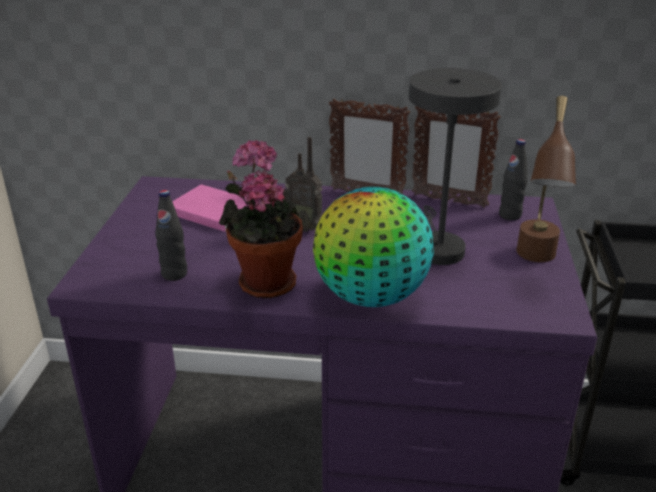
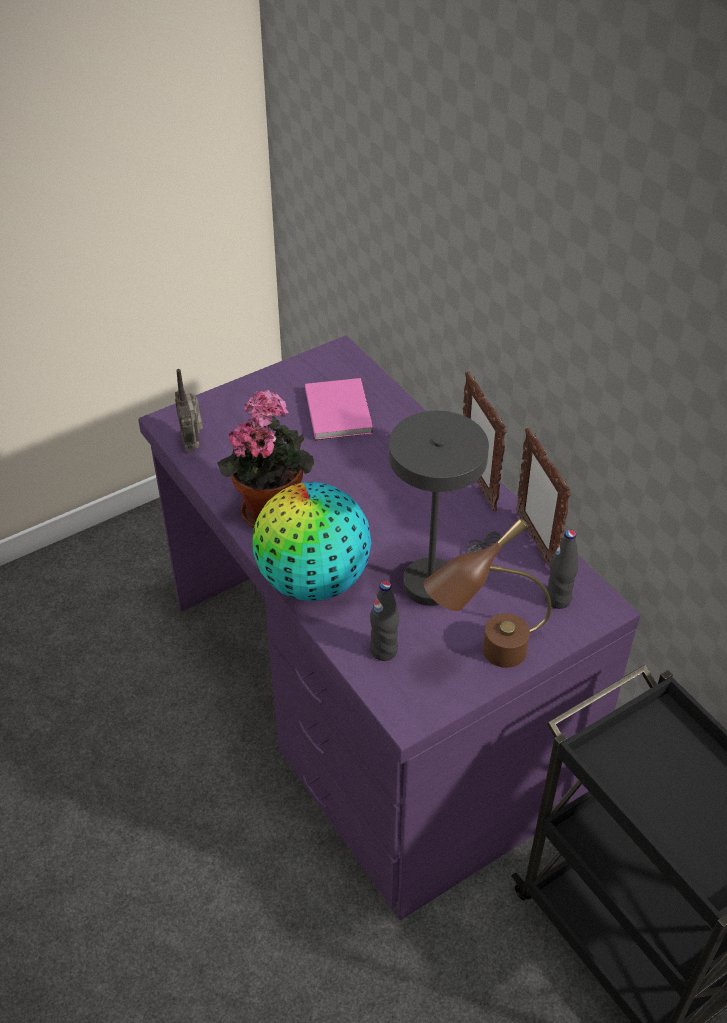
camera: 50 degrees right, 15 degrees up
black bottle [155,190,187,281] -> black bottle moved to [370,581,399,661]
radio [283,137,323,232] -> radio moved to [175,369,203,452]

